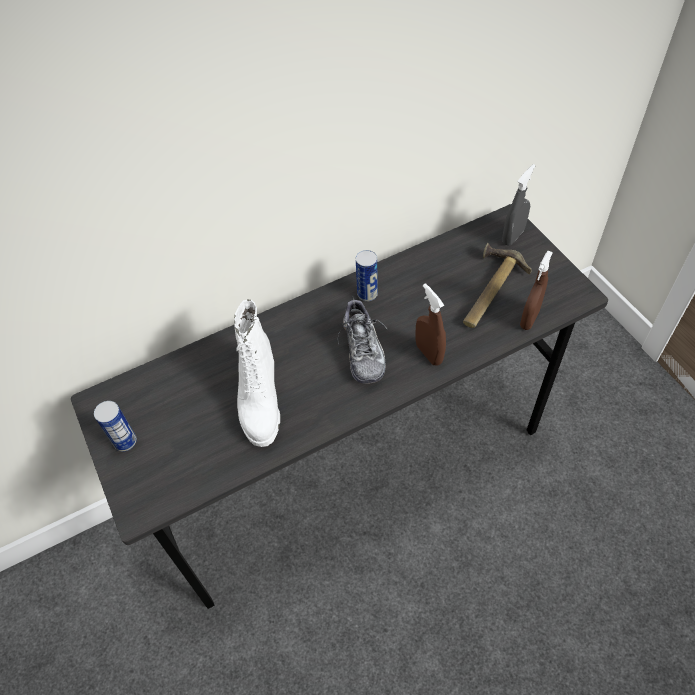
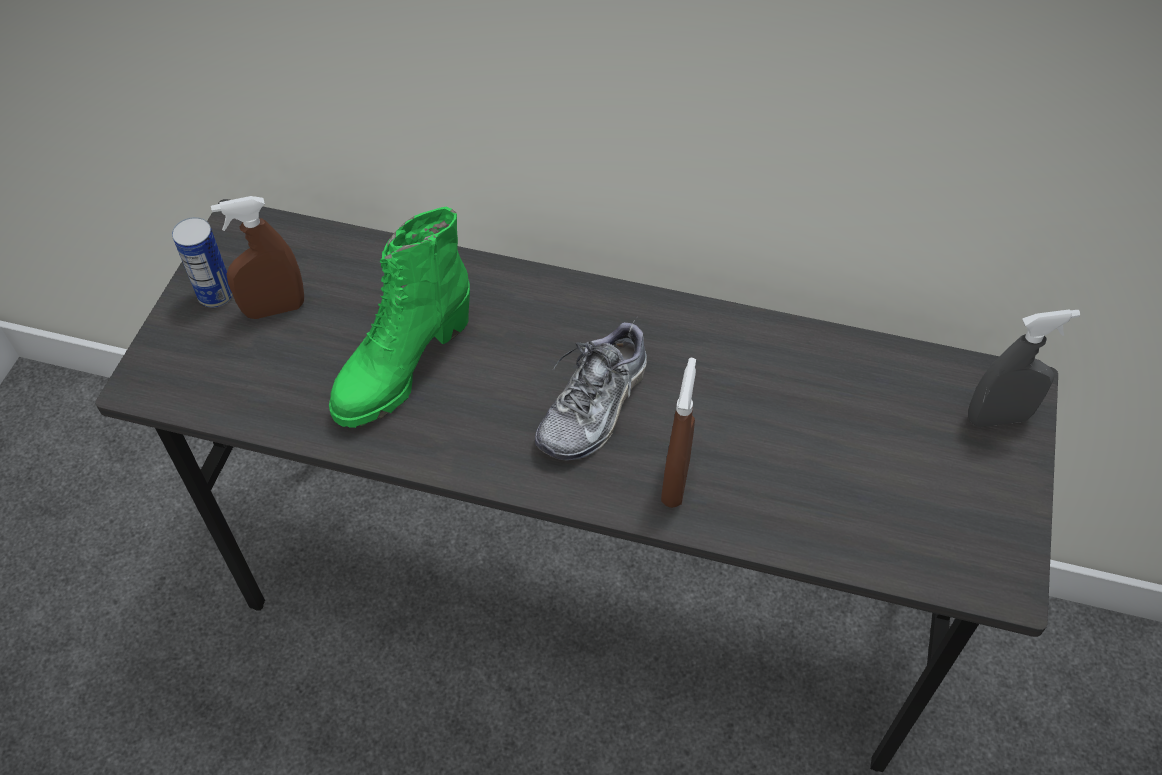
camera: 40 degrees right, 0 degrees up
white boot [234,300,281,447] -> green boot [329,207,470,428]
can [356,250,378,301] -> none
hammer [463,243,532,328] -> none
brown spray bottle [520,251,553,330] -> brown spray bottle moved to [211,196,304,319]

